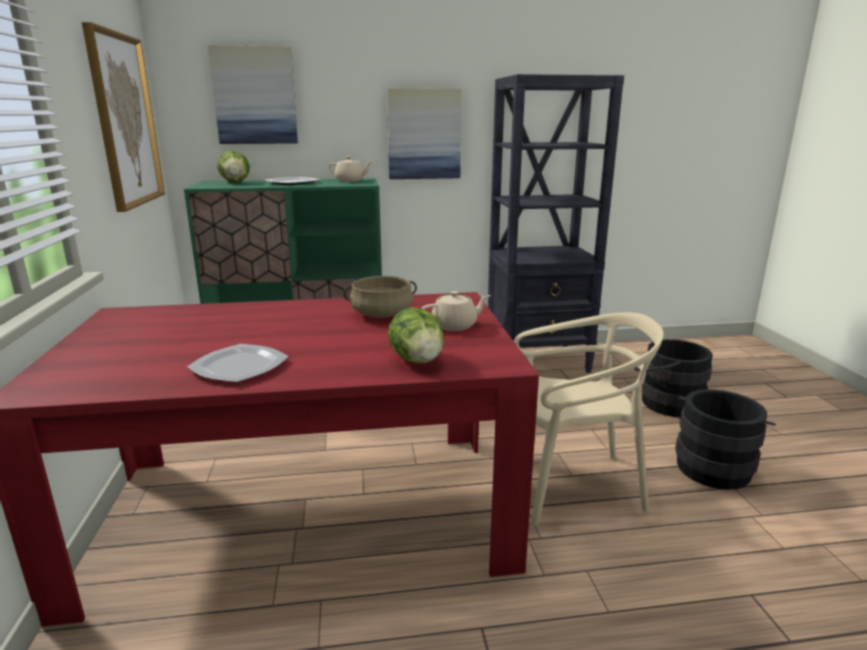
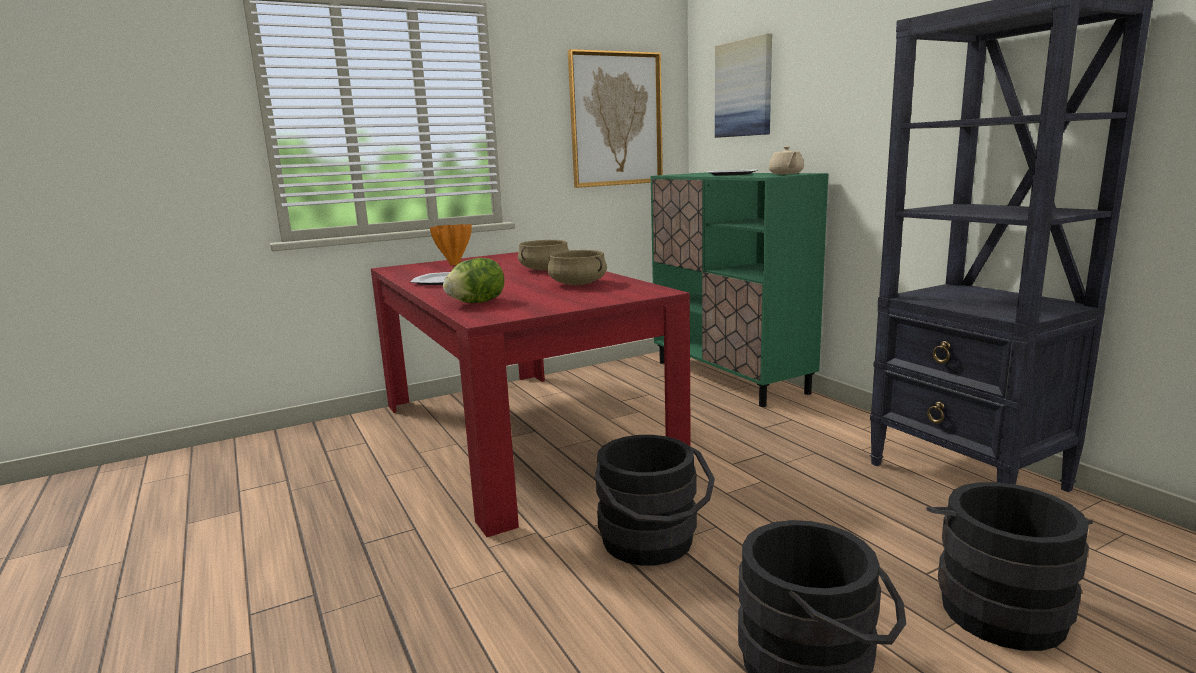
camera: 70 degrees right, 5 degrees down
lettuce [217,151,250,182] -> none
picture [387,88,462,179] -> none
beige teapot [421,291,490,331] -> none
beige chair [514,312,664,525] -> black bucket [594,435,715,565]
none -> orange vase [430,224,472,265]
none -> beige cooking pot [518,240,569,270]

